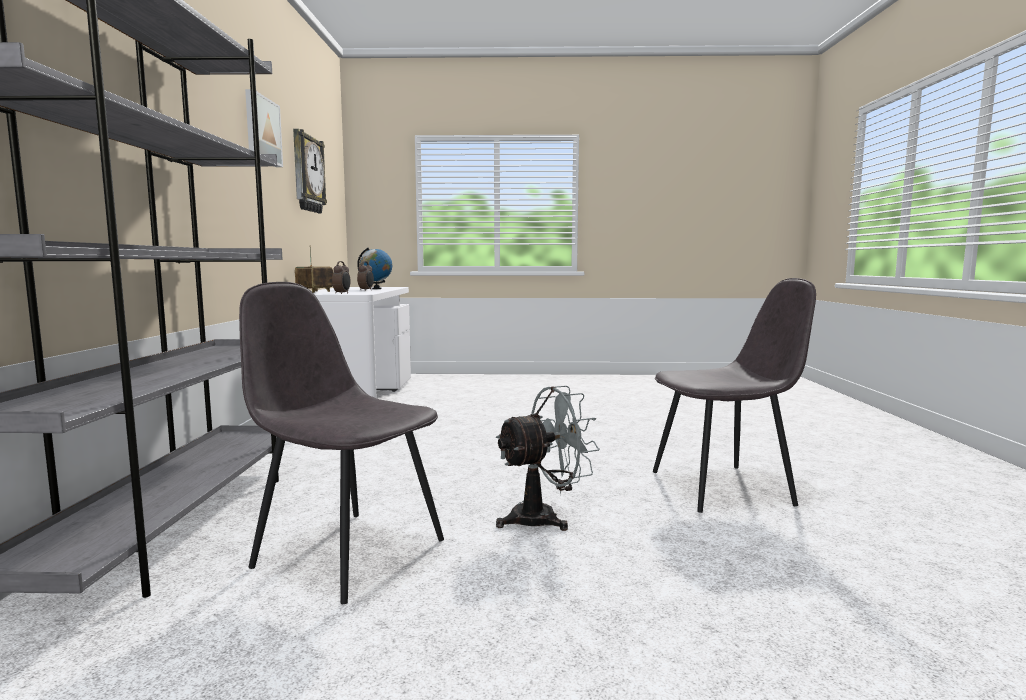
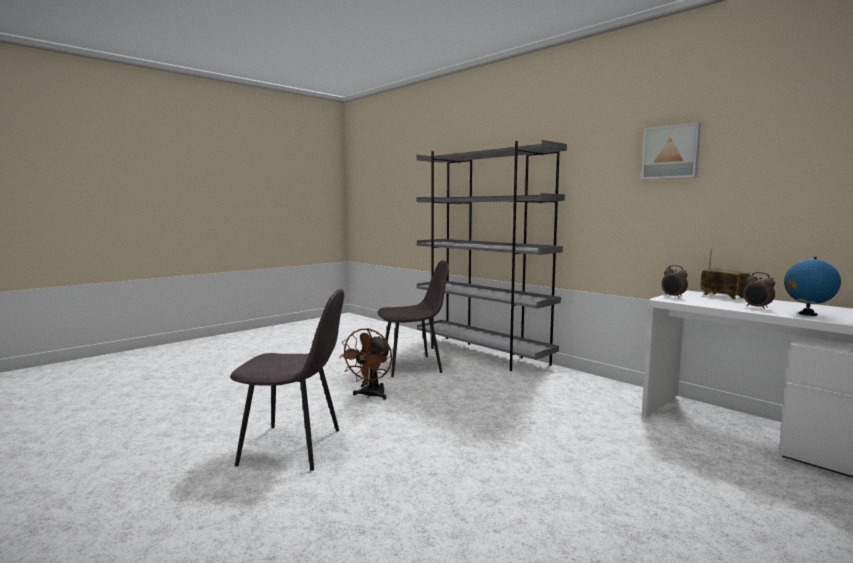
camera: 135 degrees right, 0 degrees up
wall clock [293,129,327,213] -> none
grey fan [496,386,600,531] -> brown fan [339,328,392,400]
grey chair [653,278,816,513] -> grey chair turned 120 degrees counterclockwise [230,289,344,471]

